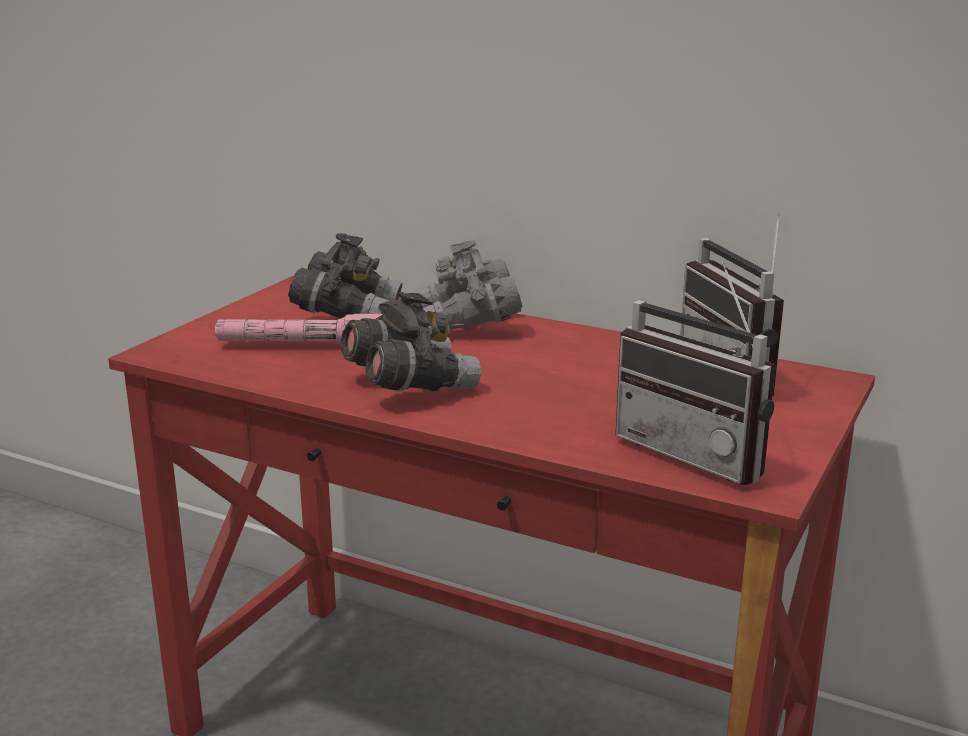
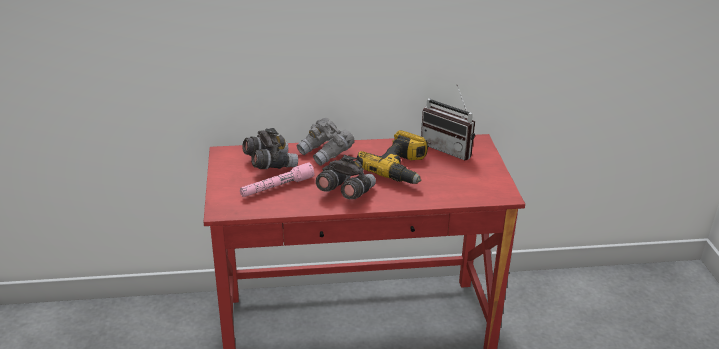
camera: 35 degrees left, 10 degrees up
radio [615,261,776,486] -> none
none -> power drill [356,130,428,184]

